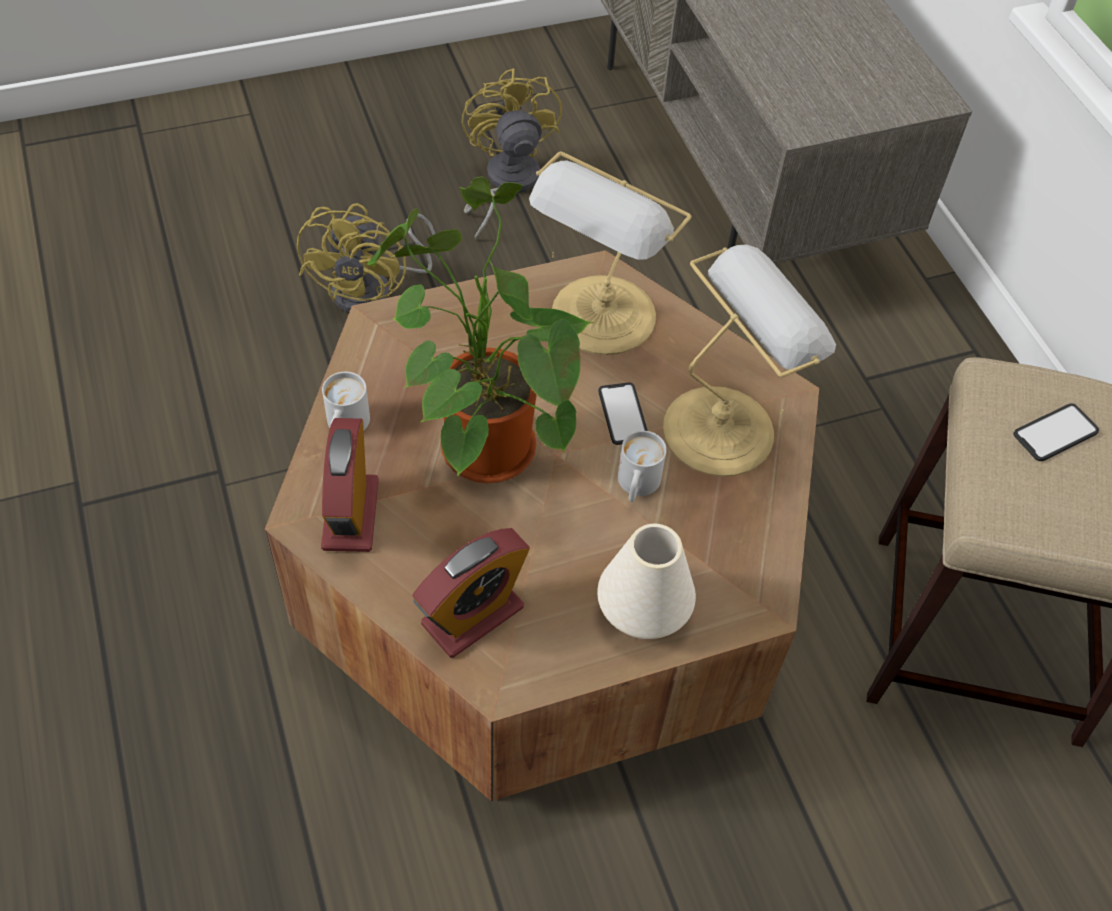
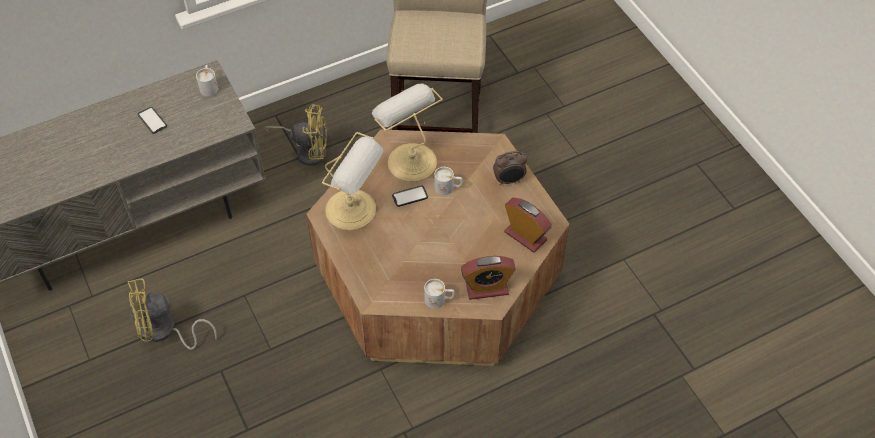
camera: 95 degrees left, 0 degrees up
yellow fan [297,203,435,313] -> yellow fan moved to [264,104,327,166]
potted plant [367,177,594,483] -> none
white vase [597,524,696,639] -> alarm clock [493,151,527,185]
phone [1013,404,1099,461] -> phone moved to [138,107,167,134]
none -> white mug [196,65,218,96]

